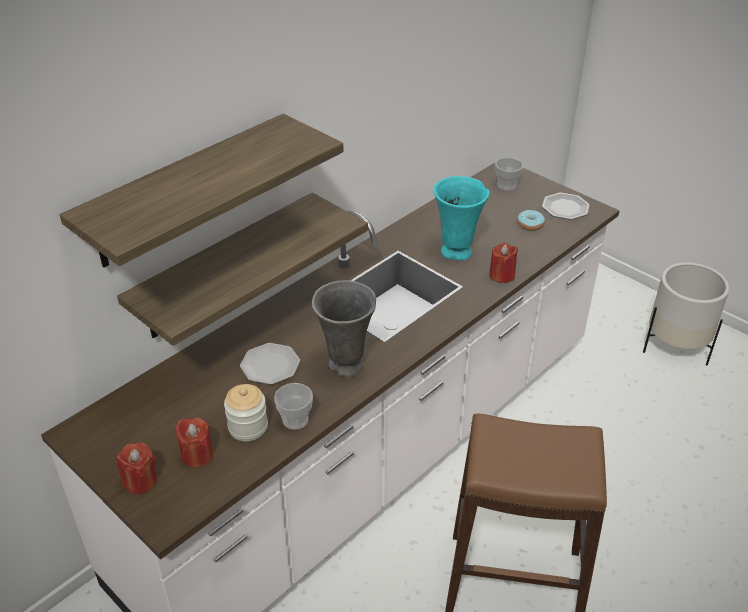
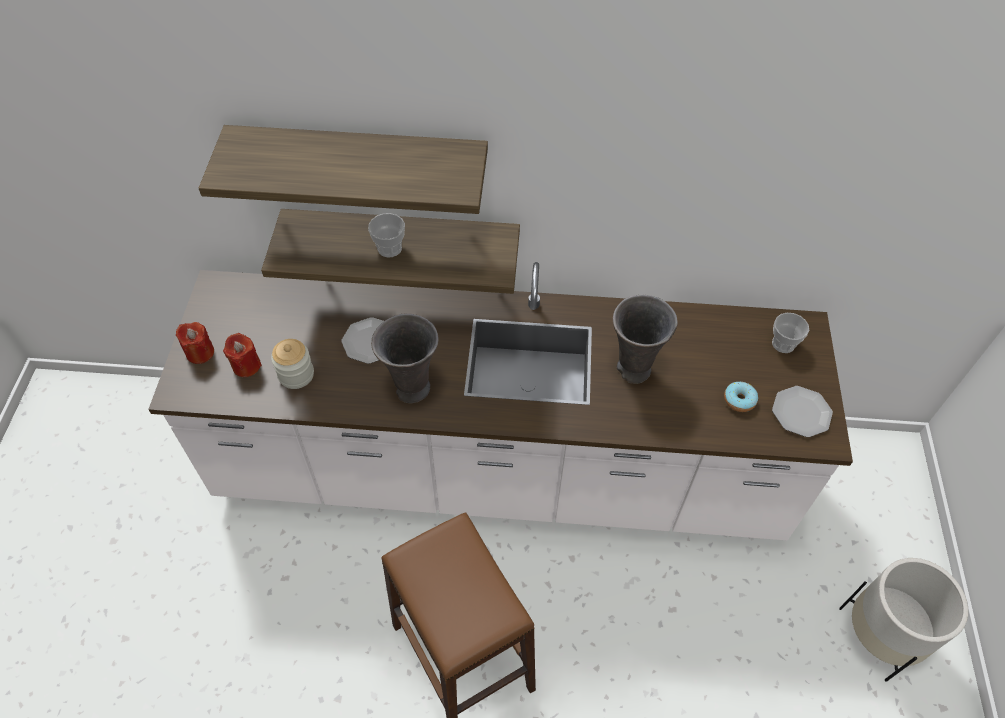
camera: 50 degrees right, 15 degrees up
cup [274,383,313,430] -> cup moved to [368,213,405,257]
turquoise vase [433,176,490,261] -> grey vase [613,295,678,384]
red candle [489,243,518,283] -> none

